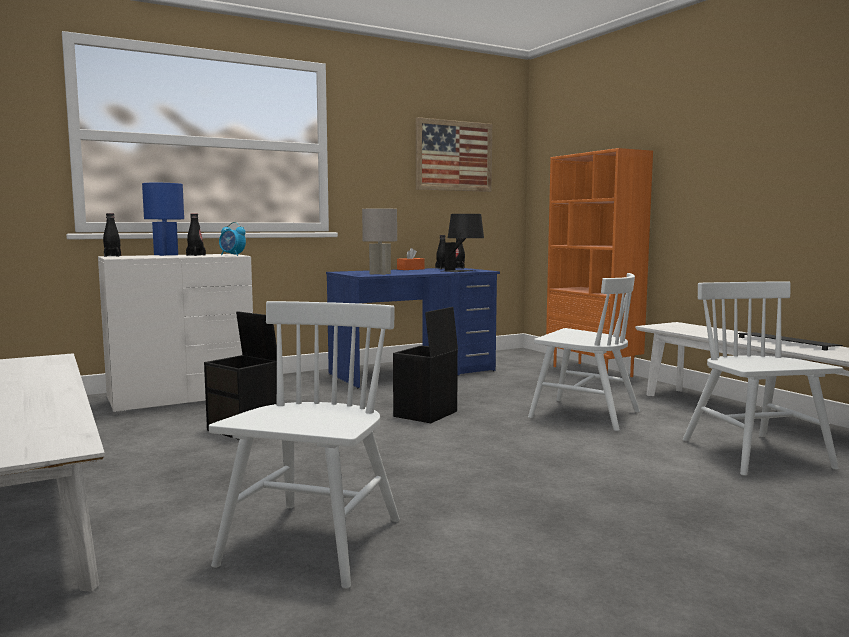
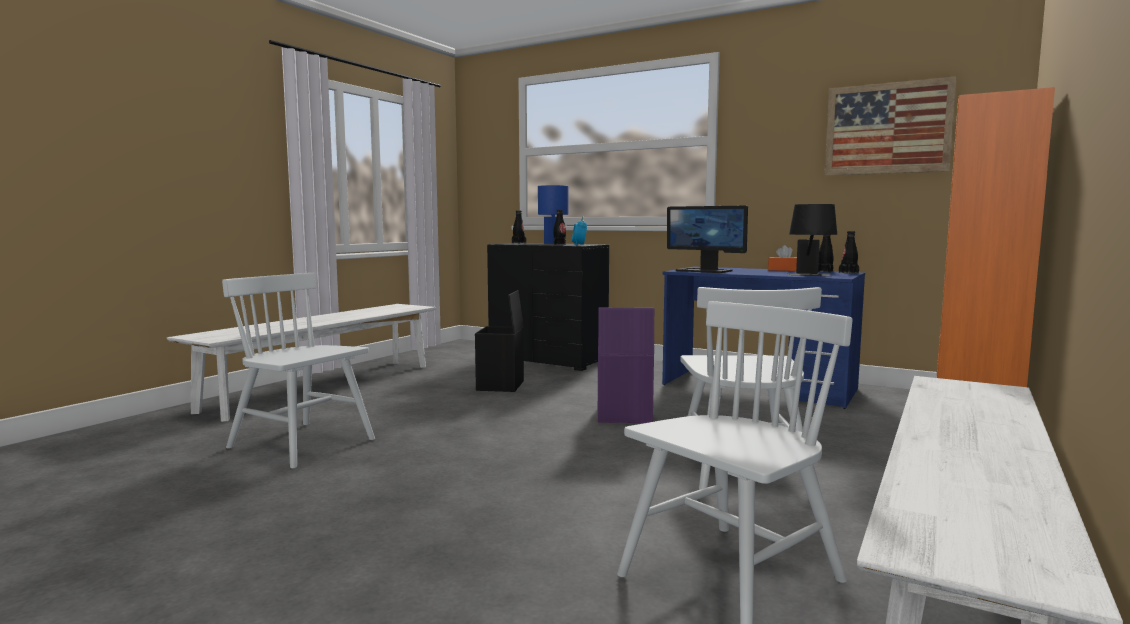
camera: 60 degrees right, 0 degrees up
white dresser [98,254,253,415] -> black dresser [487,243,609,371]
white chair [209,301,400,589] -> white chair turned 135 degrees counterclockwise [222,273,375,469]
grey table lamp [362,208,397,275] -> monitor [667,205,748,273]
black storage box [393,307,458,423] -> purple storage box [598,308,654,423]
keyboard [738,332,843,351] -> none

